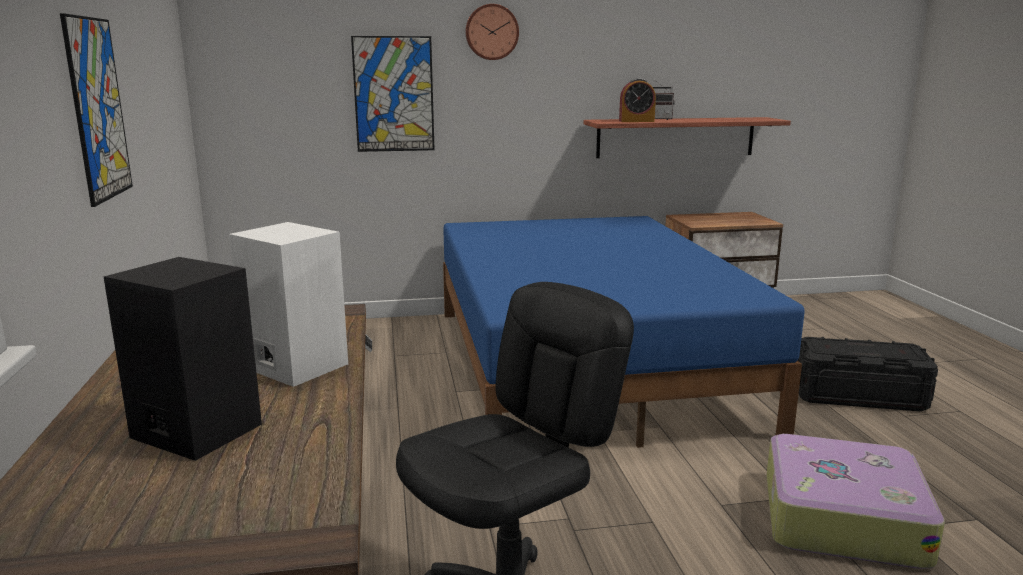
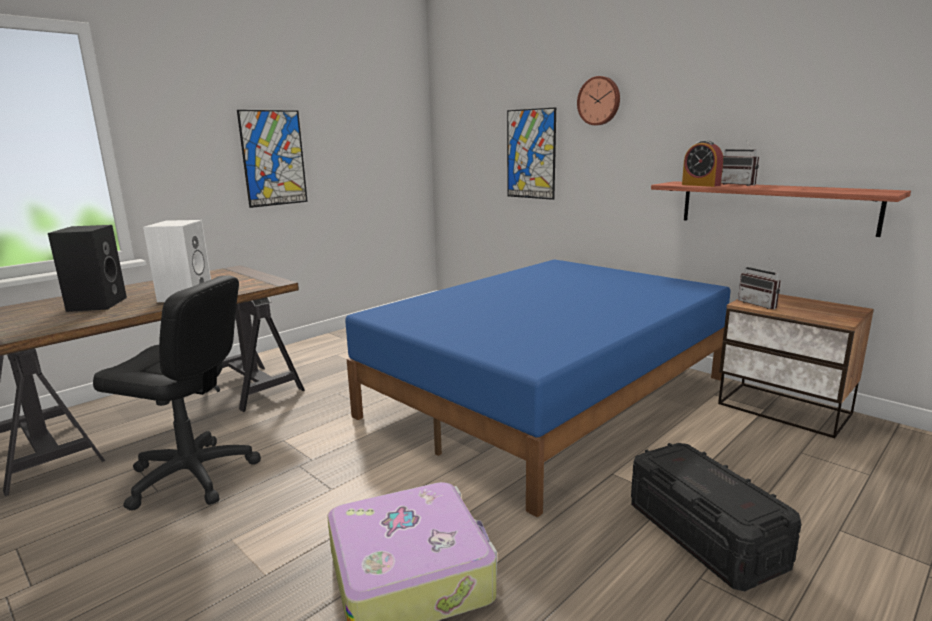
camera: 55 degrees right, 0 degrees up
none -> radio [738,259,781,309]

